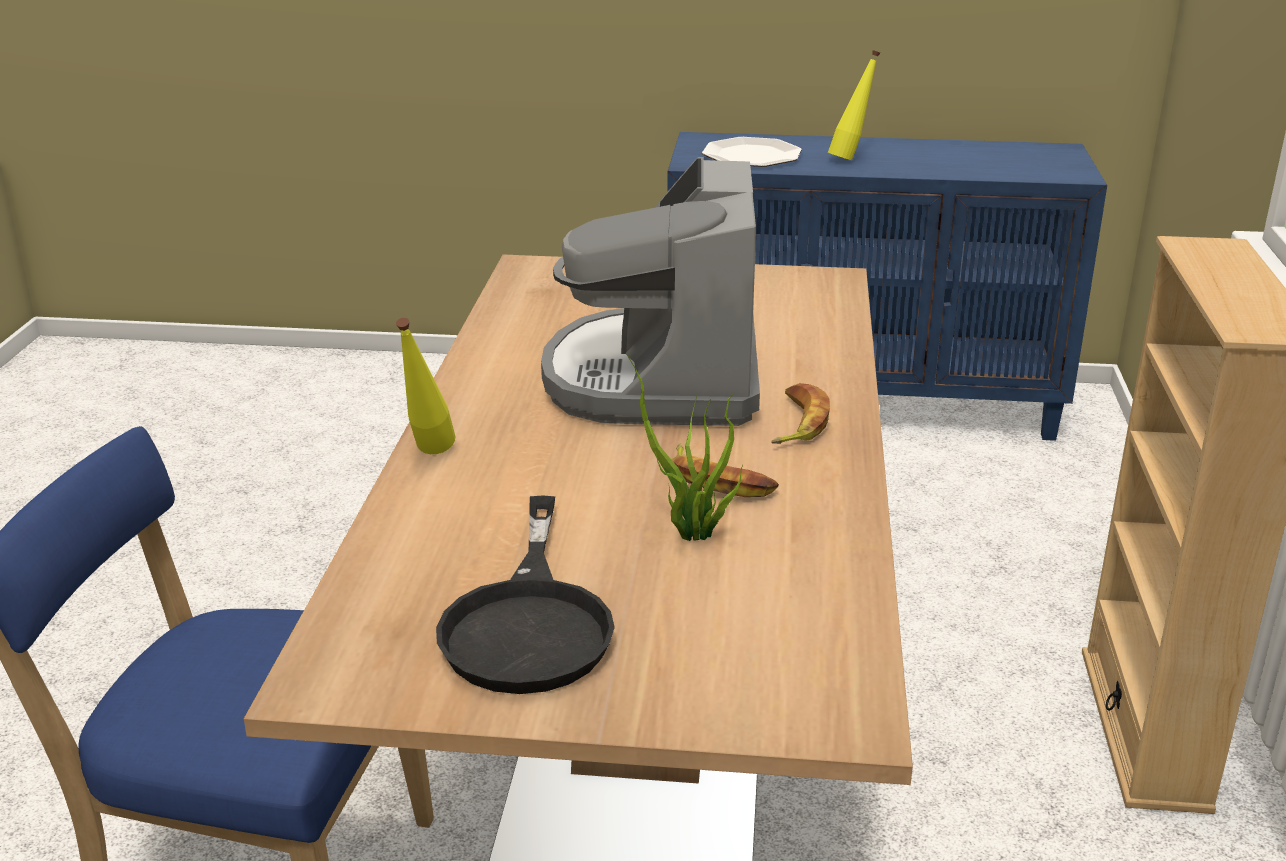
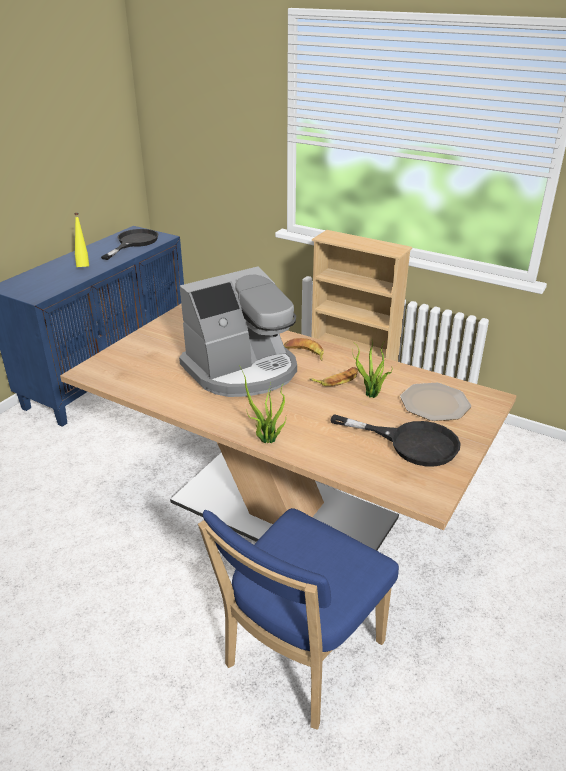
camera: 65 degrees left, 5 degrees up
yellow bottle [396,318,456,454] -> potted plant [239,365,286,443]
coffee machine [541,157,760,426] -> coffee machine turned 60 degrees counterclockwise [179,266,297,397]
plate [702,137,802,167] -> plate moved to [400,383,471,421]
none -> black frying pan [101,229,158,260]

